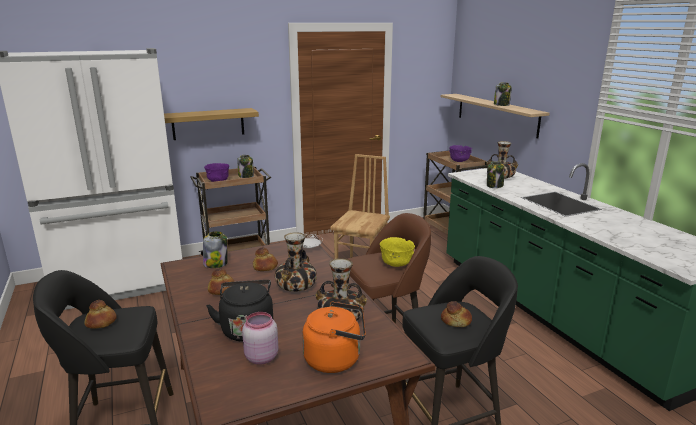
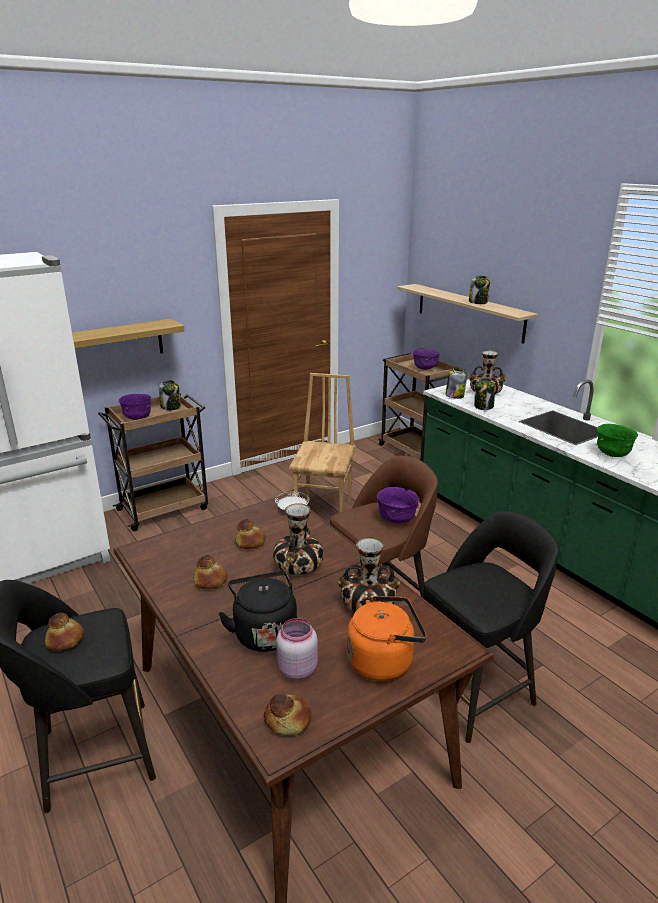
camera: 10 degrees left, 5 degrees up
jar [203,231,228,268] -> jar moved to [445,368,467,399]
yellow bowl [380,237,415,267] -> purple bowl [377,487,419,523]
bread [441,301,472,327] -> bread moved to [264,694,311,735]
none -> green bowl [597,424,638,457]

